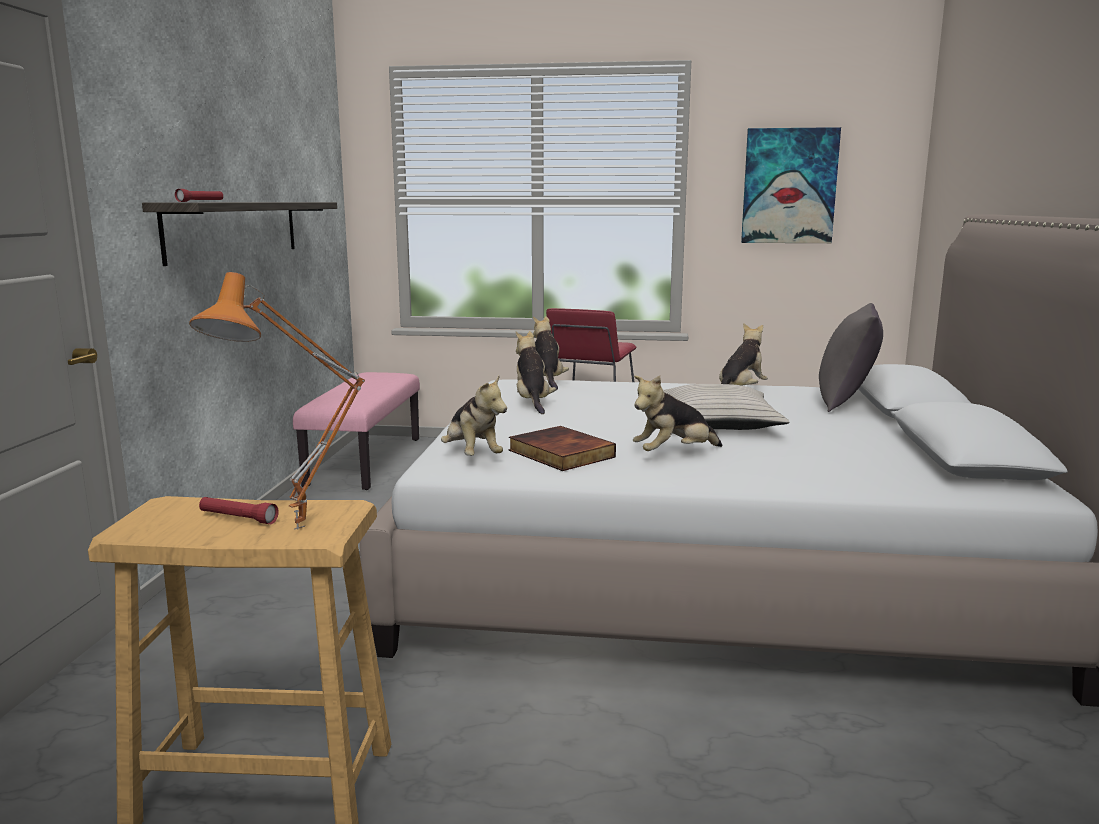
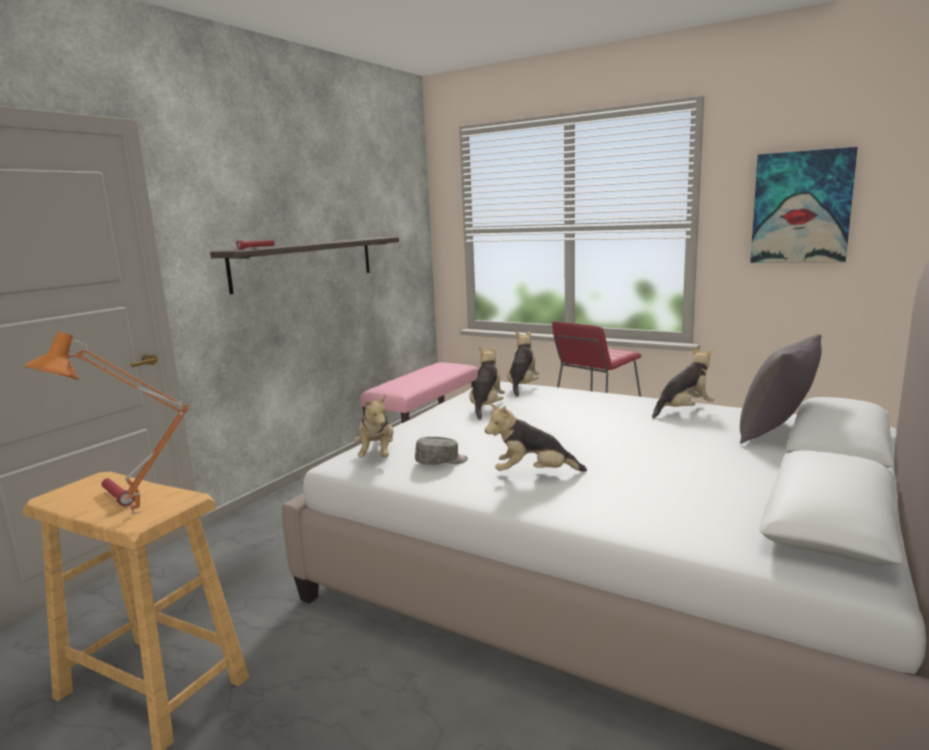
camera: 25 degrees right, 0 degrees up
book [509,426,616,471] -> grey cap [415,437,468,465]
beige pillow [663,384,789,430] -> none

